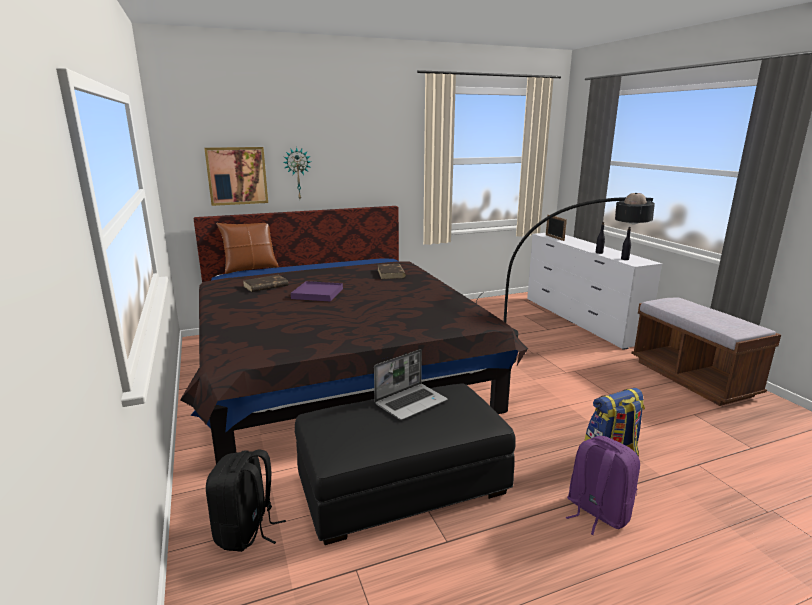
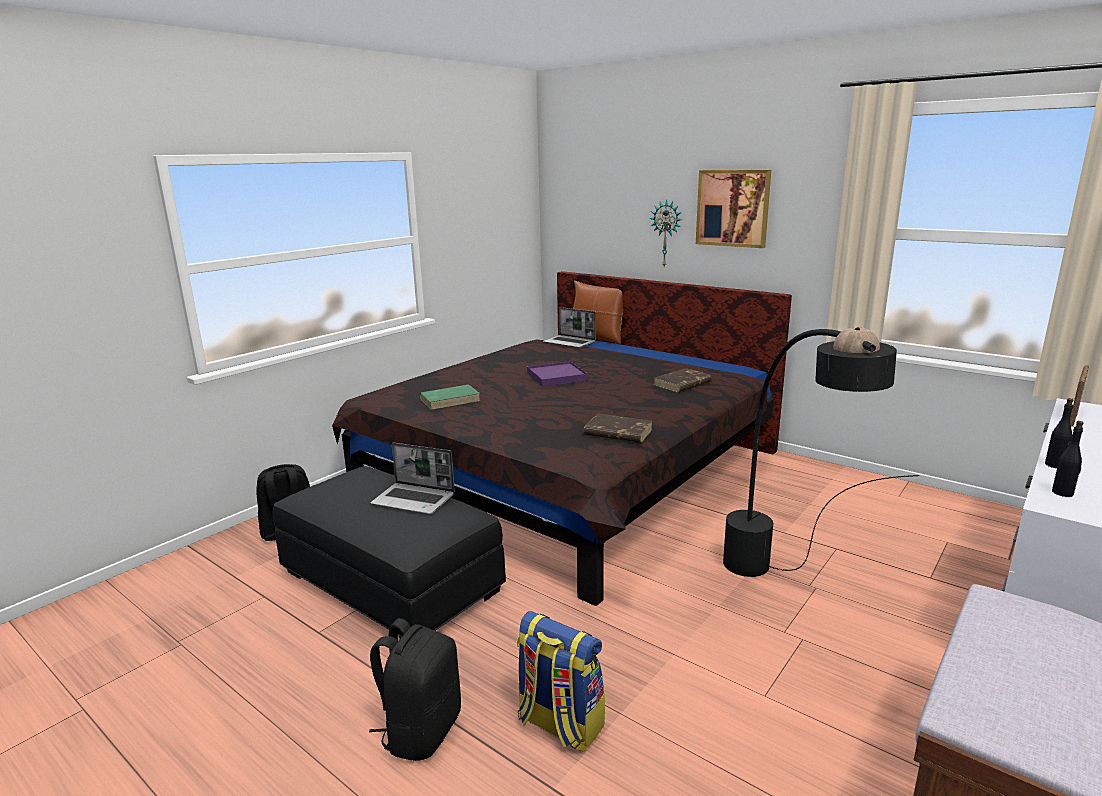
camera: 60 degrees right, 0 degrees up
picture [204,147,268,206] -> picture moved to [696,170,771,248]
brown book [242,275,289,292] -> brown book moved to [583,413,653,443]
purple backpack [565,436,640,535] -> black backpack [369,618,461,761]
none -> green book [420,385,480,410]
none -> laptop [543,307,596,348]

